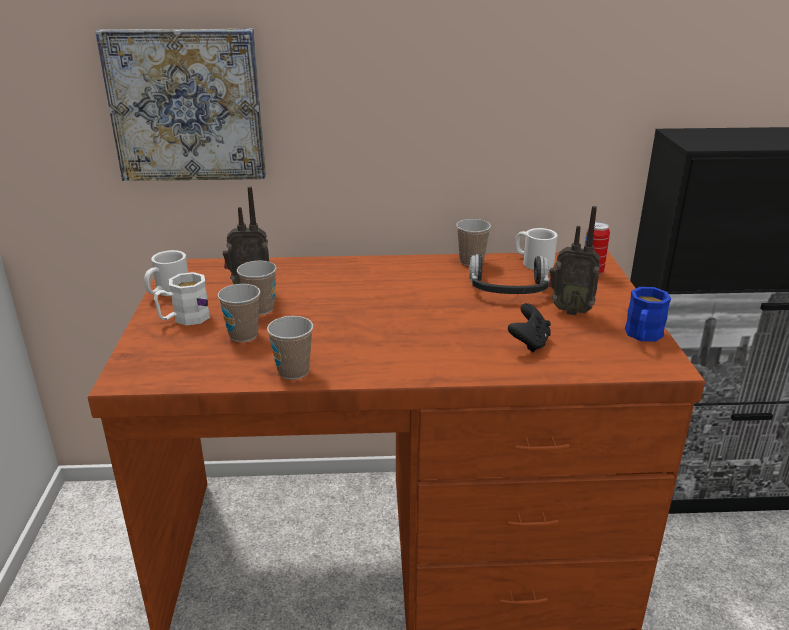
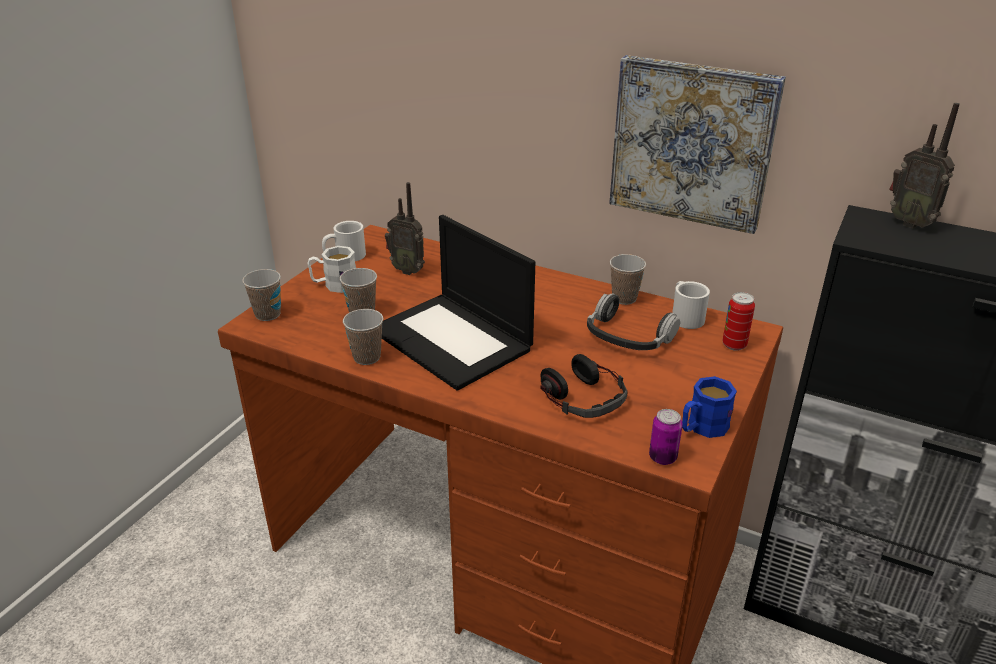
camera: 30 degrees right, 5 degrees up
picture [95,28,266,181] -> picture moved to [609,55,786,234]
cup [237,261,277,315] -> cup moved to [242,269,281,321]
black game controller [508,303,551,353] -> headphones [540,354,628,418]
radio [548,206,601,316] -> radio moved to [889,103,960,228]
none -> laptop [382,215,535,391]
none -> can [649,409,683,465]

